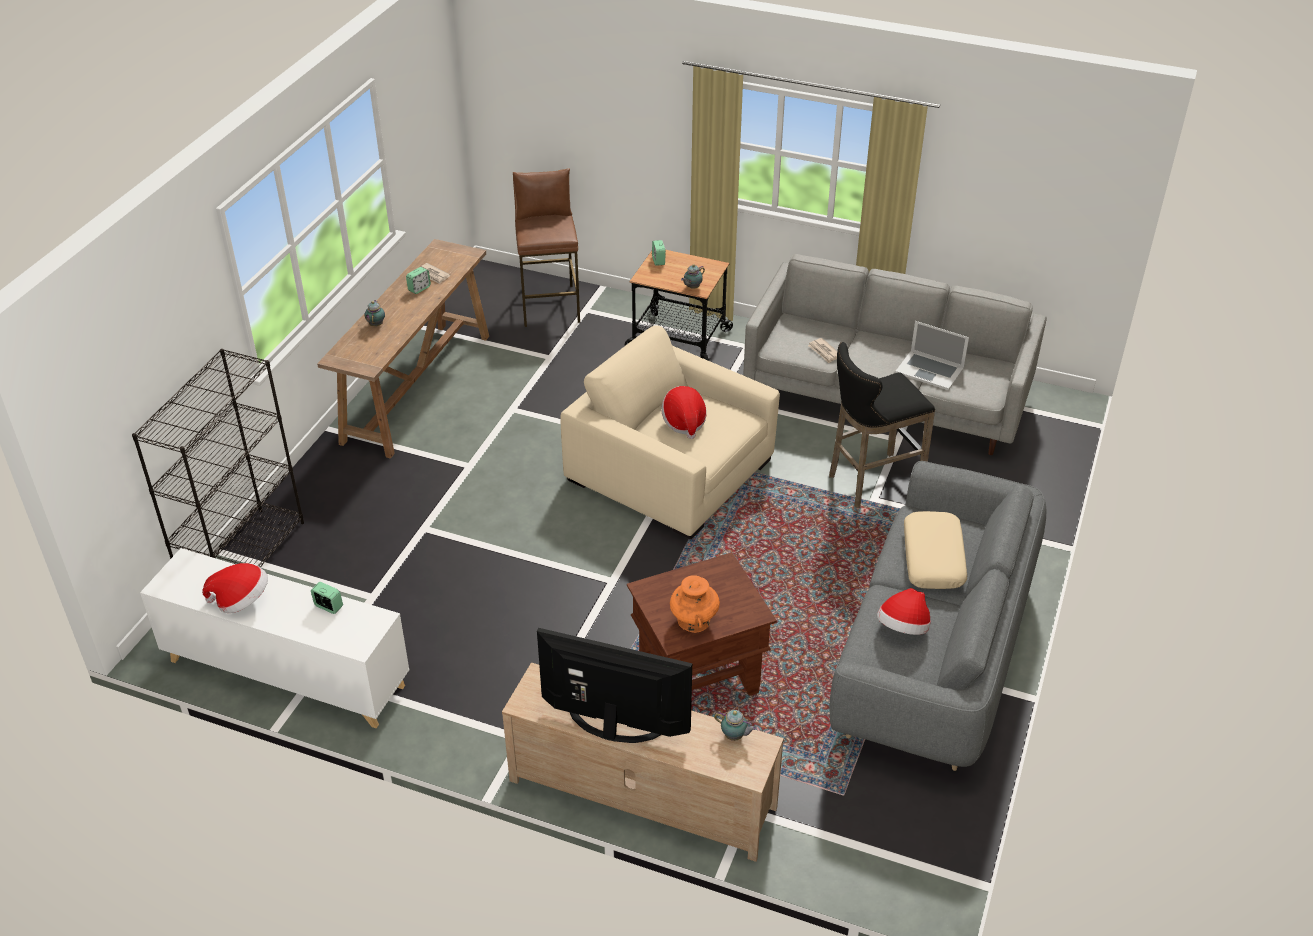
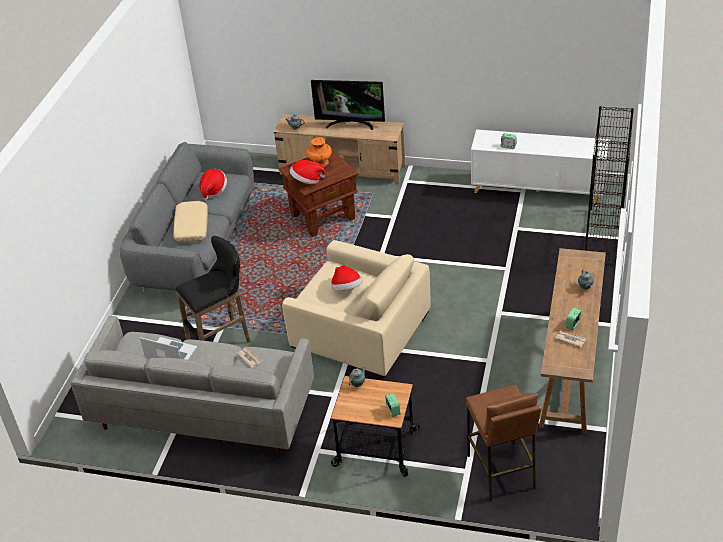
camera: 175 degrees right, 0 degrees up
hat [202,563,268,613] -> hat moved to [290,160,325,184]

